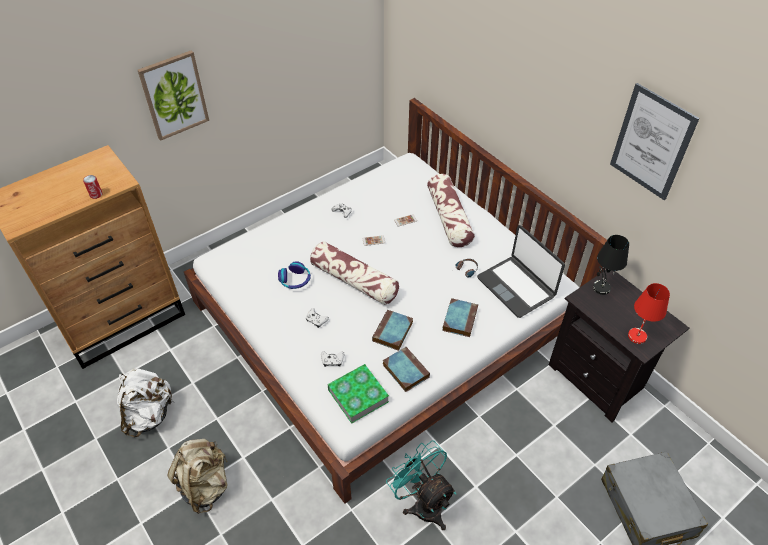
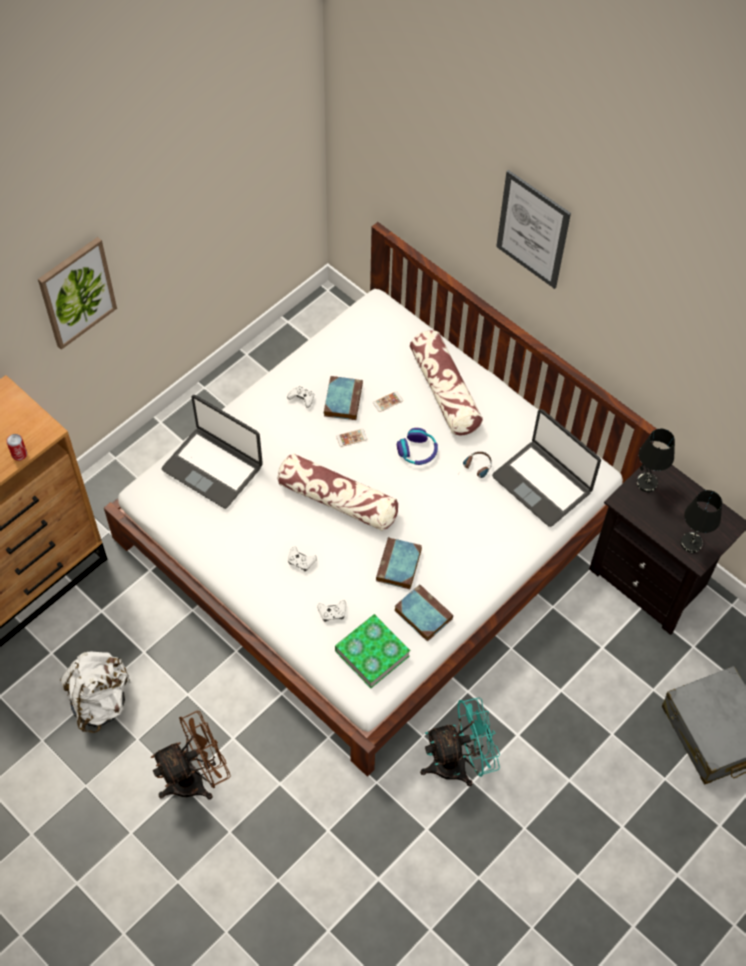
camera: 10 degrees left, 10 degrees up
beige backpack [167,439,228,514] -> brown fan [151,710,231,799]
headphones [278,261,311,289] -> headphones moved to [397,428,438,465]
turquoise fan [386,440,456,530] -> turquoise fan turned 120 degrees clockwise [420,698,500,787]
book [442,298,478,337] -> book moved to [324,376,363,420]
picture [610,83,699,200] -> picture moved to [496,170,571,289]
red table lamp [628,283,670,344] -> black table lamp [681,490,722,553]
none -> laptop [162,395,263,509]

